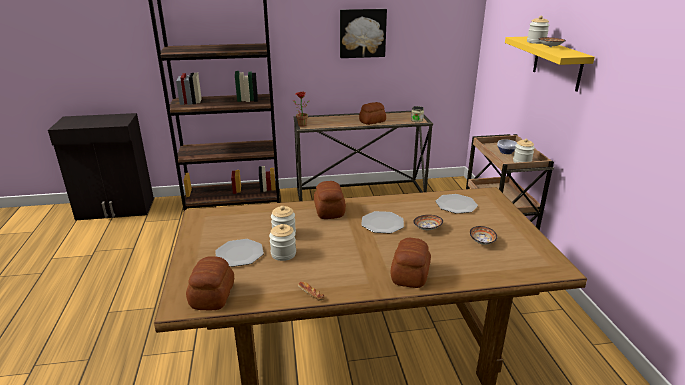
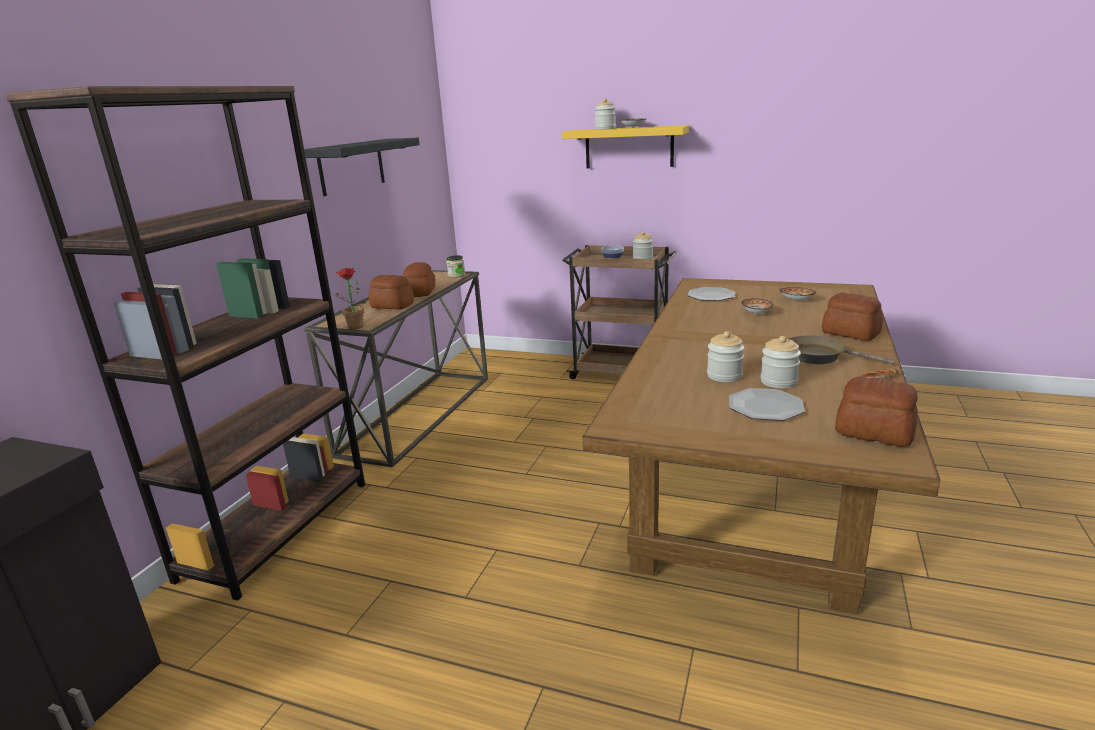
camera: 60 degrees left, 5 degrees down
bread [314,181,346,219] -> bread moved to [369,275,414,310]
picture [340,9,387,58] -> black shelf [304,138,420,196]
plate [361,211,404,233] -> none
none -> brown frying pan [789,335,895,364]

